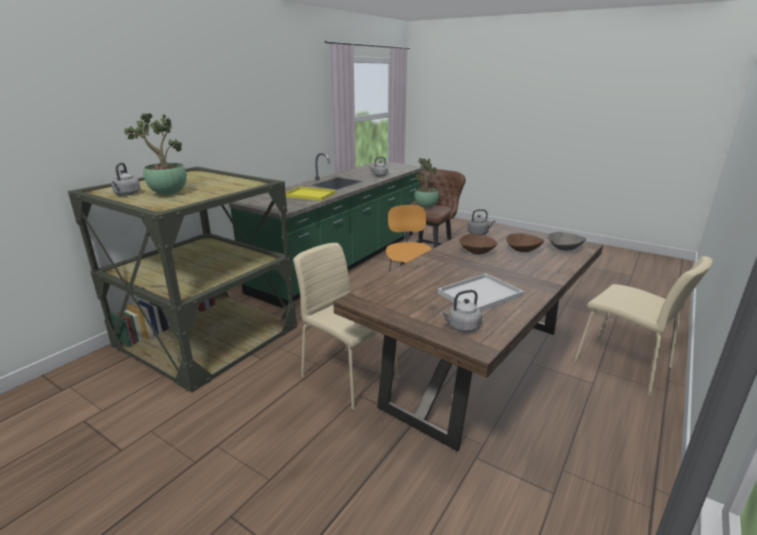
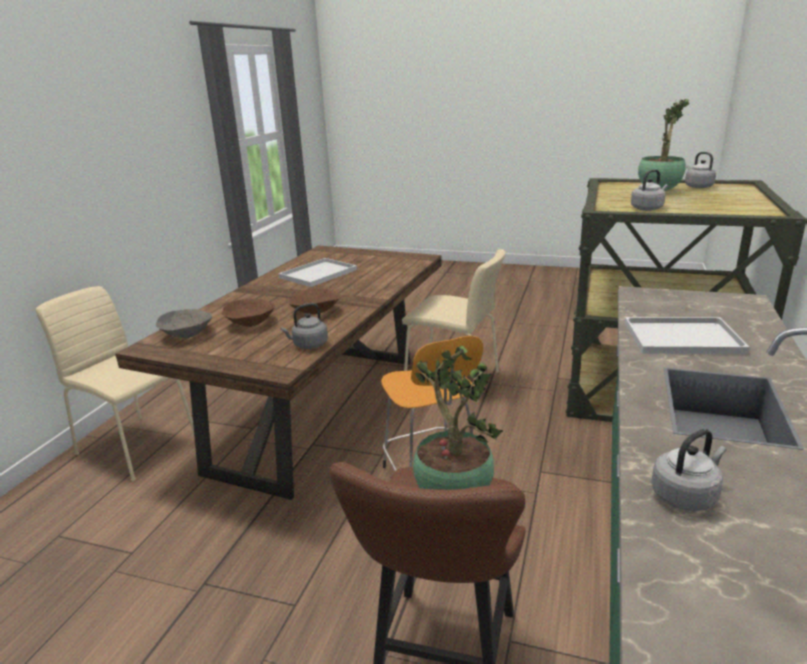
camera: 165 degrees right, 0 degrees up
yellow tray [286,186,336,201] -> white tray [625,317,750,354]
grey kettle [441,290,482,332] -> grey kettle moved to [631,169,668,211]

